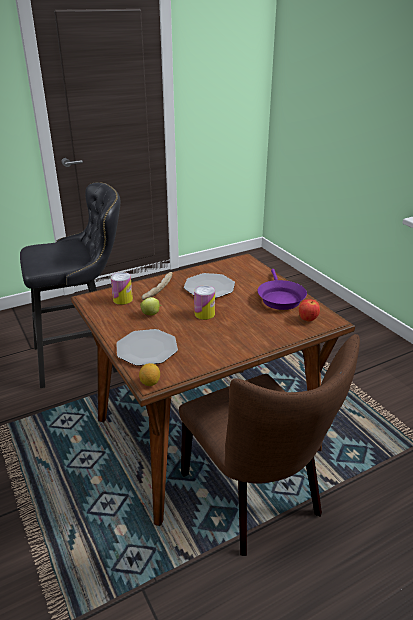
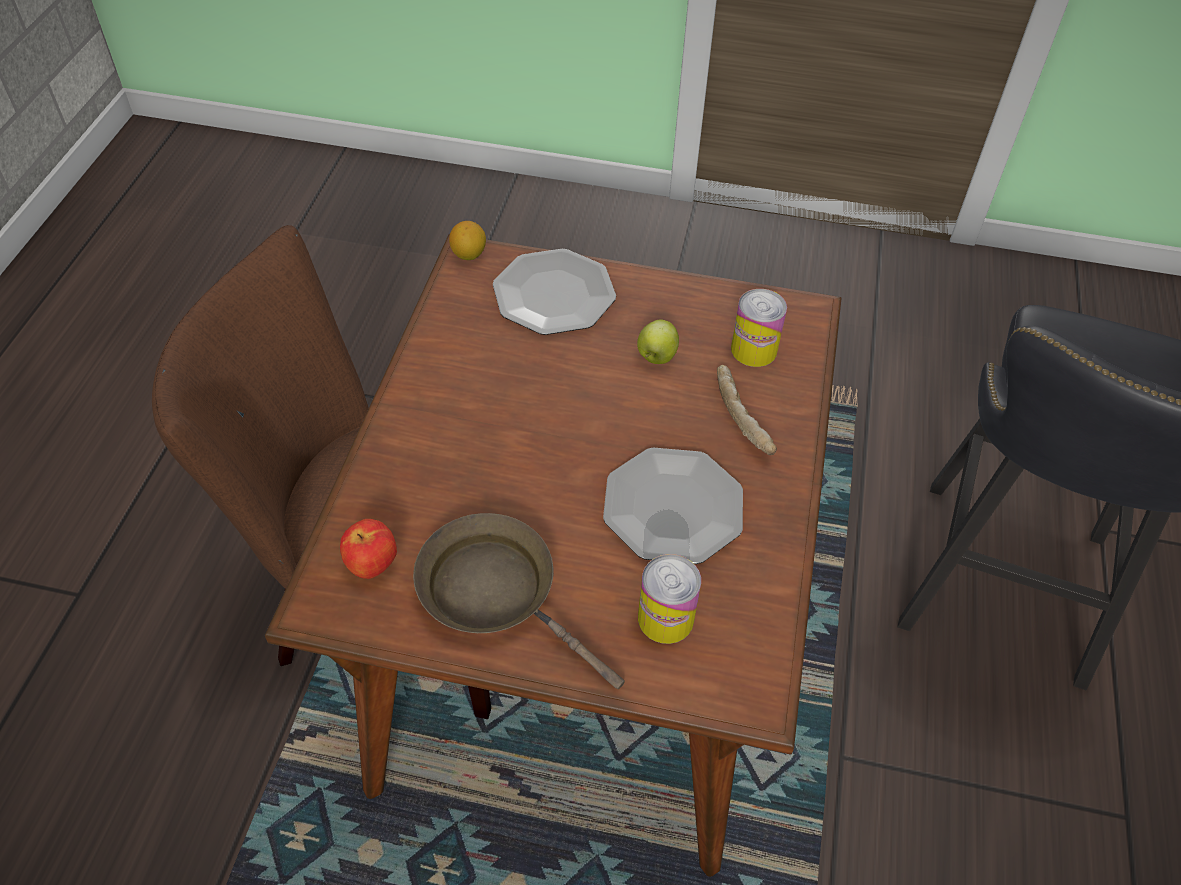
camera: 130 degrees right, 20 degrees up
can [194,285,215,320] -> can moved to [638,554,701,644]
purple frying pan [258,269,307,310] -> brown frying pan [413,513,625,689]

